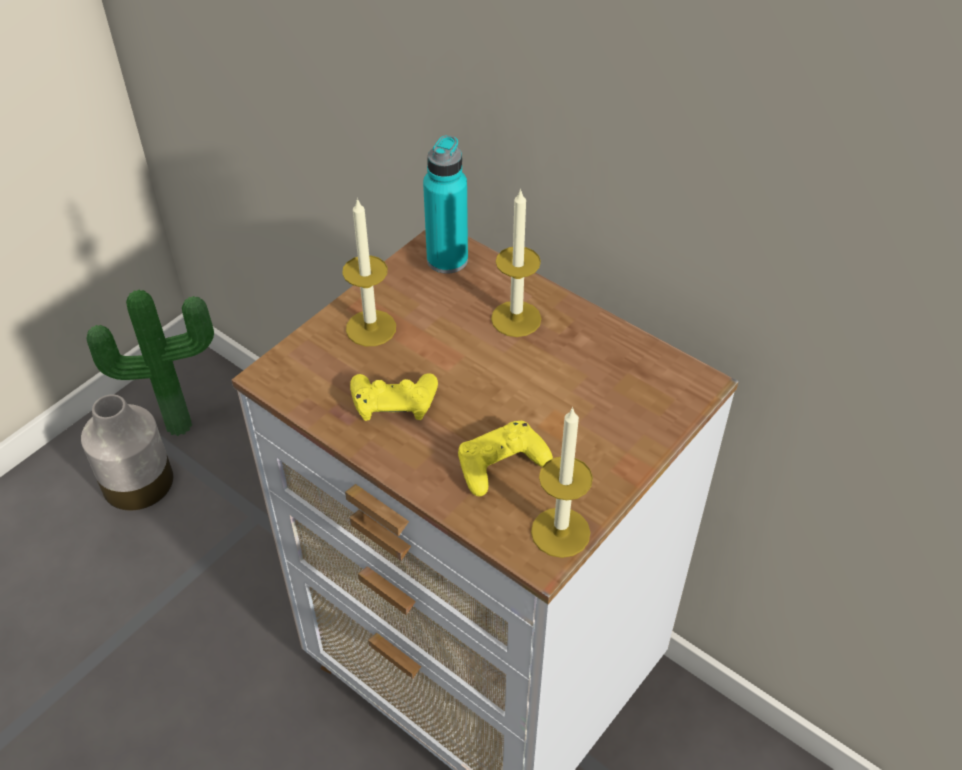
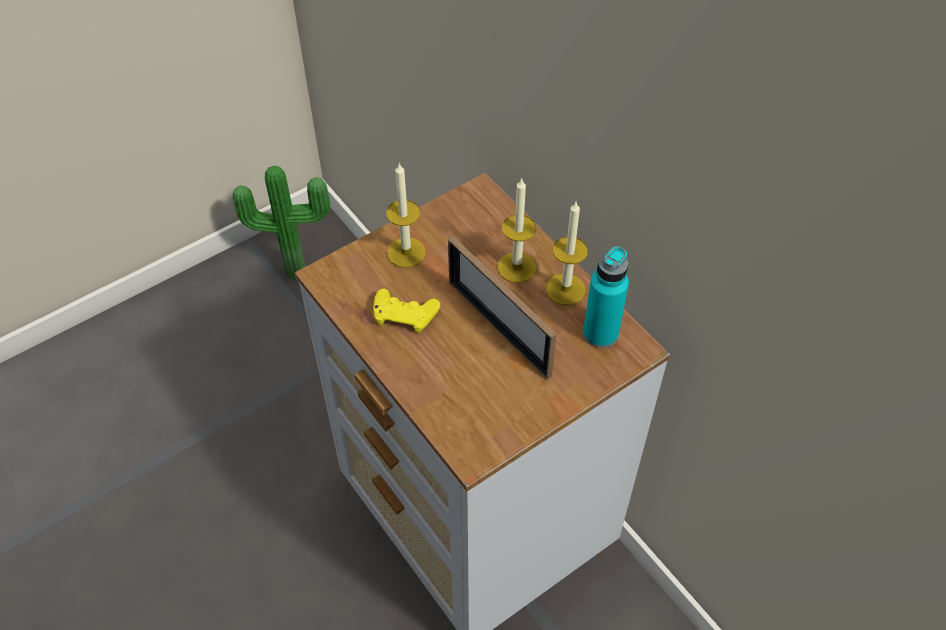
camera: 15 degrees right, 5 degrees up
beige vase [81,394,173,510] -> none
turquoise bottle [423,135,468,274] -> turquoise bottle moved to [583,246,629,348]
yellow game controller [458,421,553,496] -> none
candle [531,407,593,558] -> candle moved to [546,202,588,305]
none -> picture frame [448,236,557,380]

